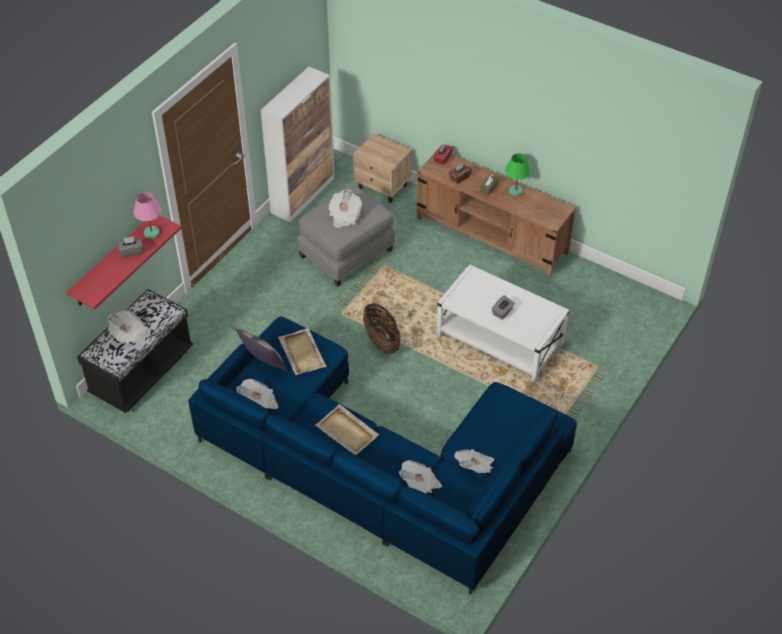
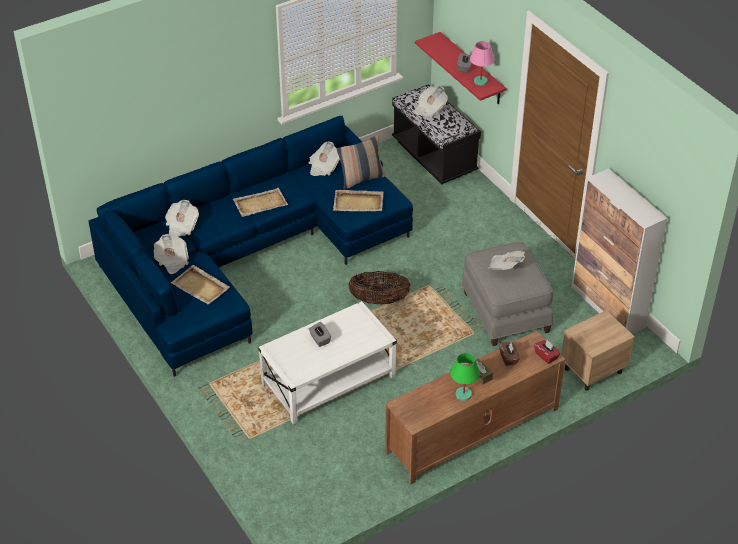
camera: 115 degrees right, 5 degrees down
none -> beige tray [171,265,230,305]

